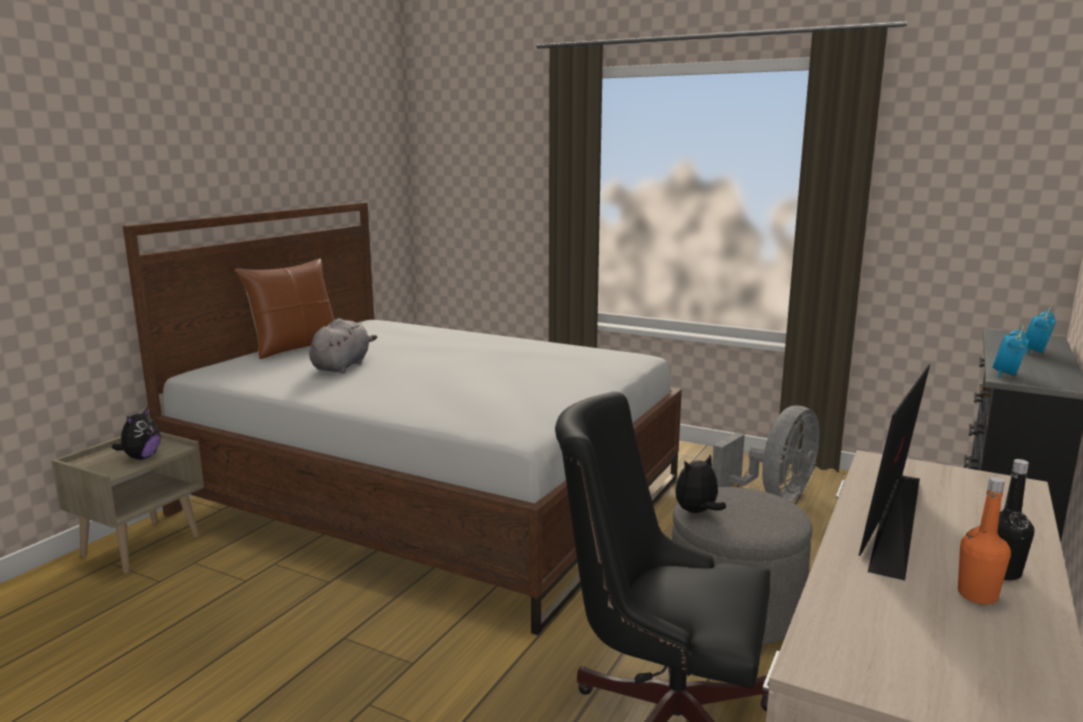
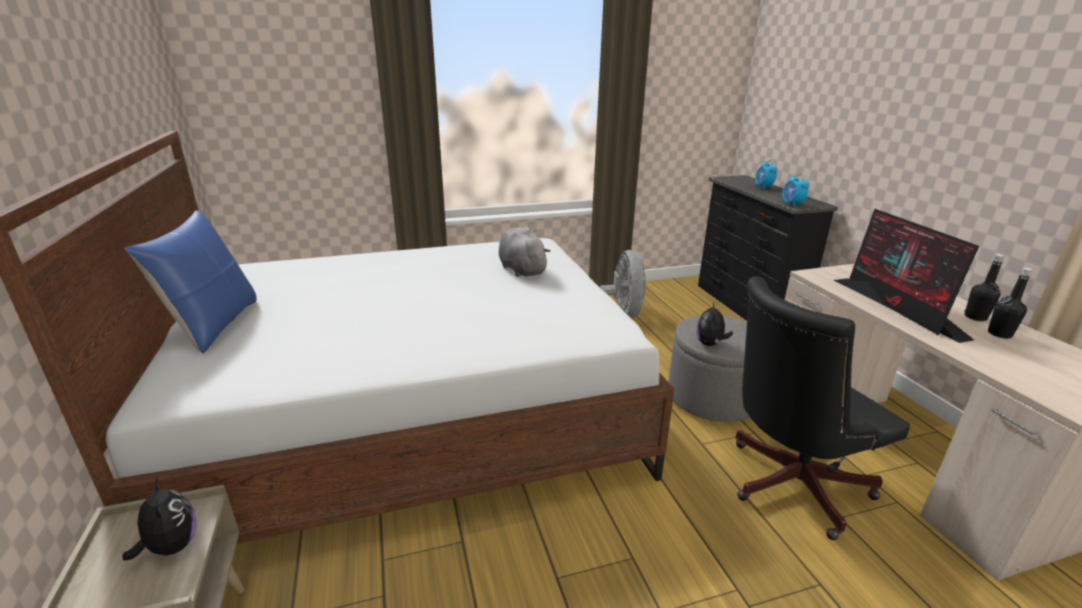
camera: 45 degrees left, 10 degrees up
brown pillow [235,259,335,359] -> blue pillow [125,210,257,353]
grey plush toy [309,318,377,373] -> grey plush toy moved to [499,227,550,277]
orange bottle [958,477,1011,604] -> black bottle [988,268,1032,339]

